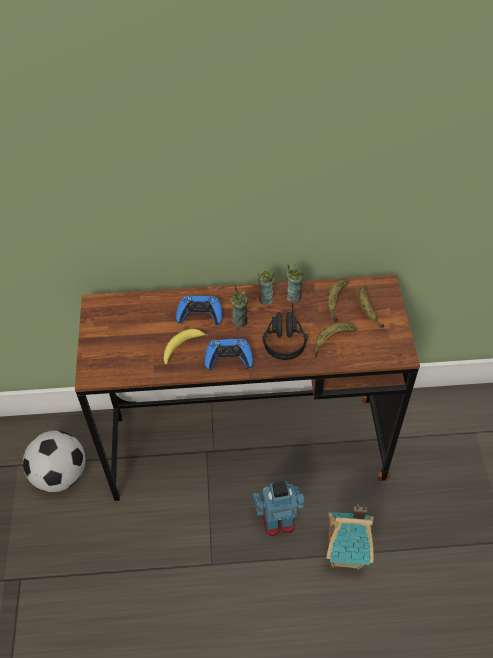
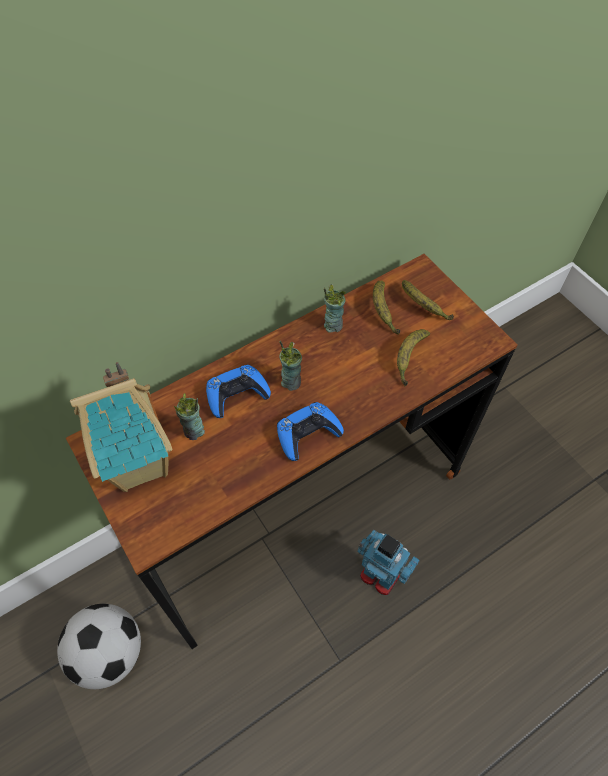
camera: 30 degrees left, 5 degrees up
banana [164,329,208,364] -> none
toy robot [253,480,304,536] -> toy robot turned 75 degrees clockwise [358,530,420,595]
cup [258,269,274,305] -> cup moved to [174,393,205,440]
black headphones [262,303,307,360] -> none
toy house [327,504,374,570] -> toy house moved to [70,362,173,492]

